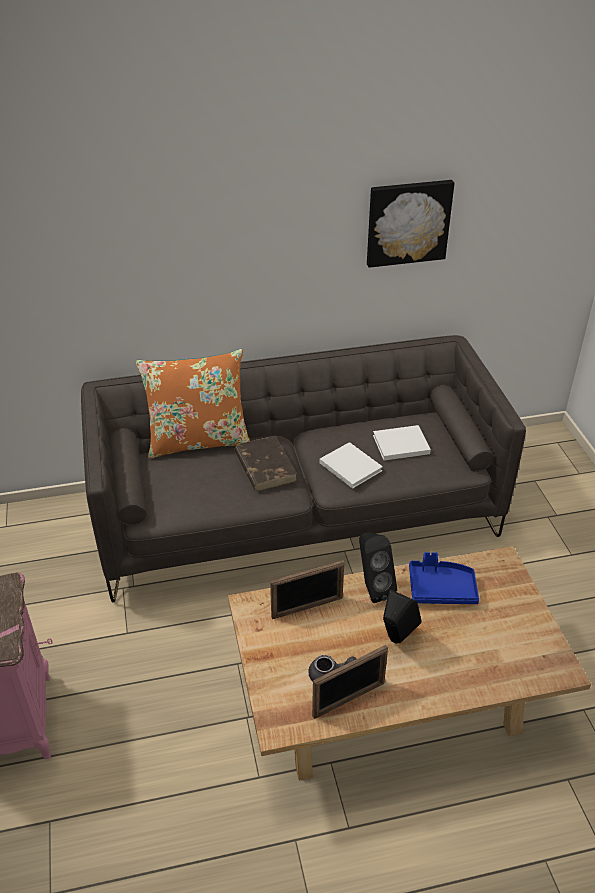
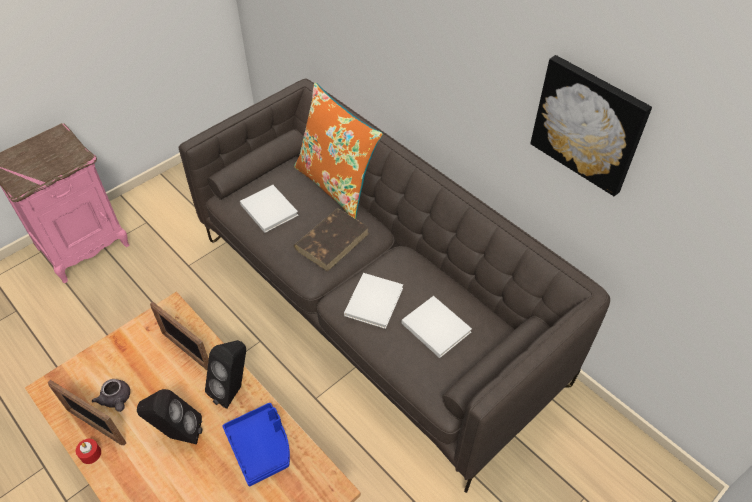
camera: 60 degrees right, 10 degrees up
none -> red candle [76,439,101,464]
none -> white book [240,185,298,233]

